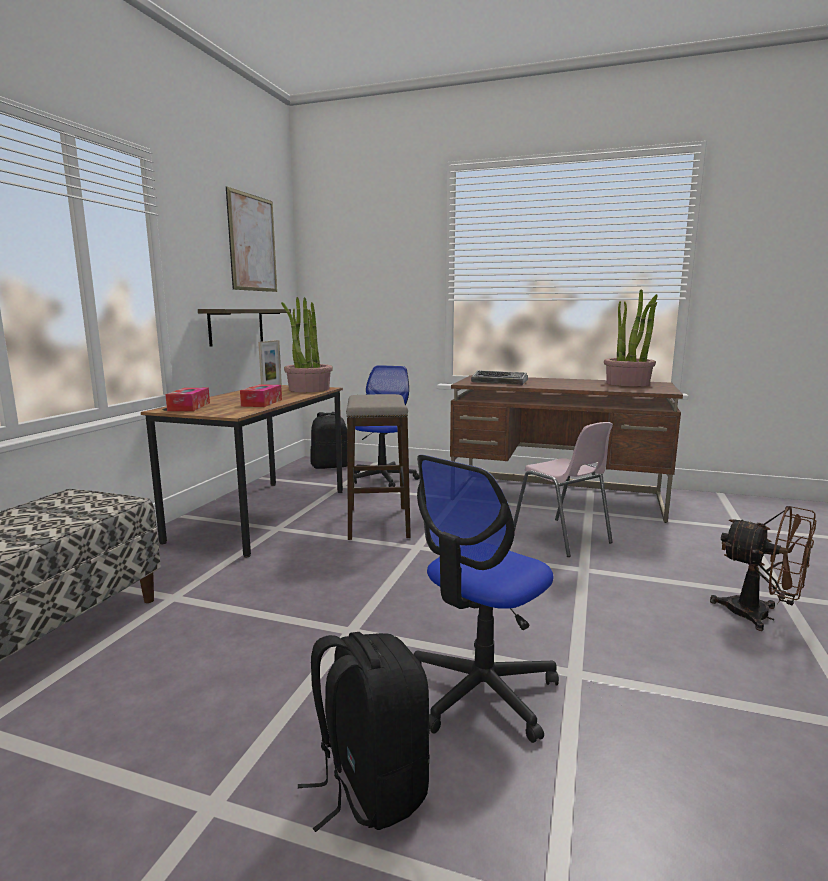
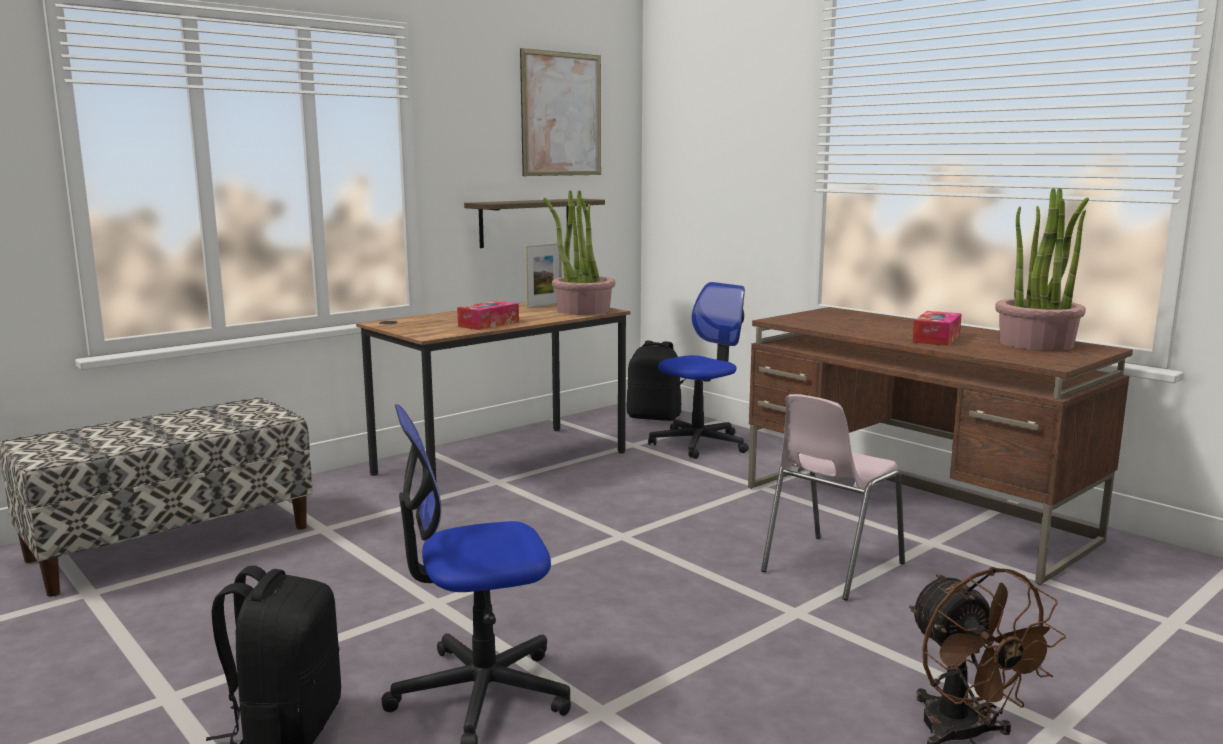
camera: 30 degrees right, 0 degrees up
tissue box [165,388,210,411] -> tissue box moved to [912,311,962,346]
stool [346,394,411,540] -> none
keyboard [471,370,528,385] -> none
pink chair [514,422,613,557] -> pink chair turned 45 degrees clockwise [761,394,905,600]

